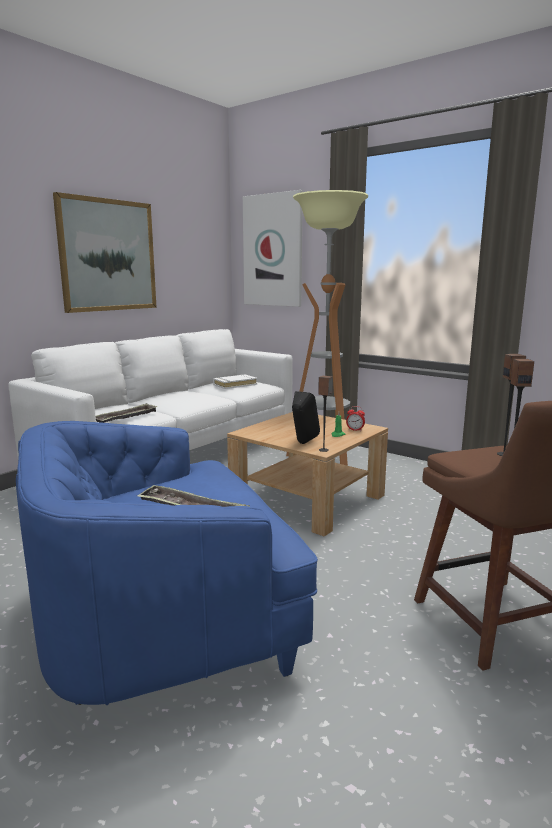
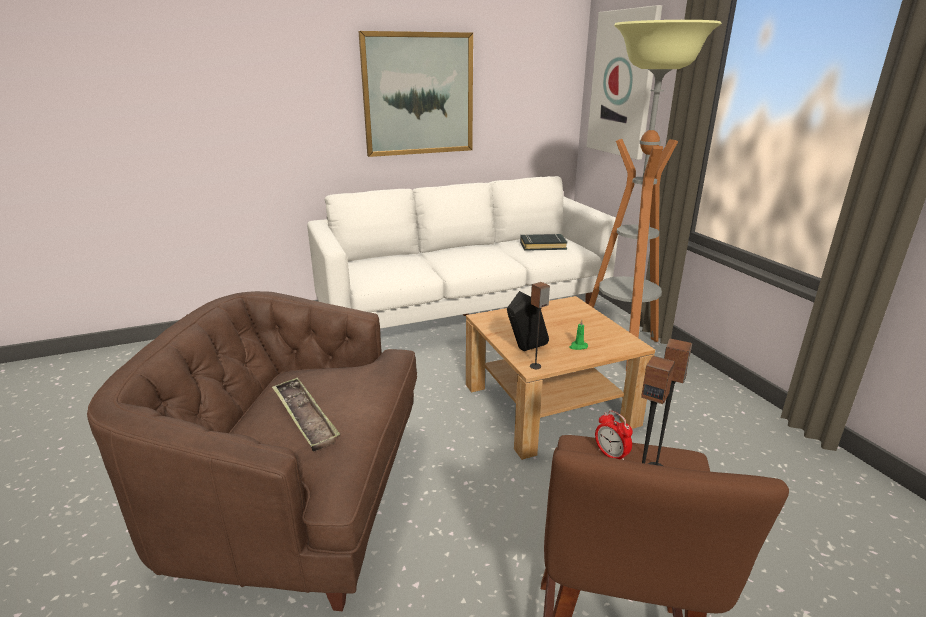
camera: 30 degrees right, 10 degrees up
blue armchair [16,421,318,705] -> brown armchair [87,291,417,611]
tray [96,403,158,423] -> none
white book [213,374,257,389] -> black book [520,234,568,251]
alarm clock [346,406,365,431] -> alarm clock moved to [595,410,633,460]

